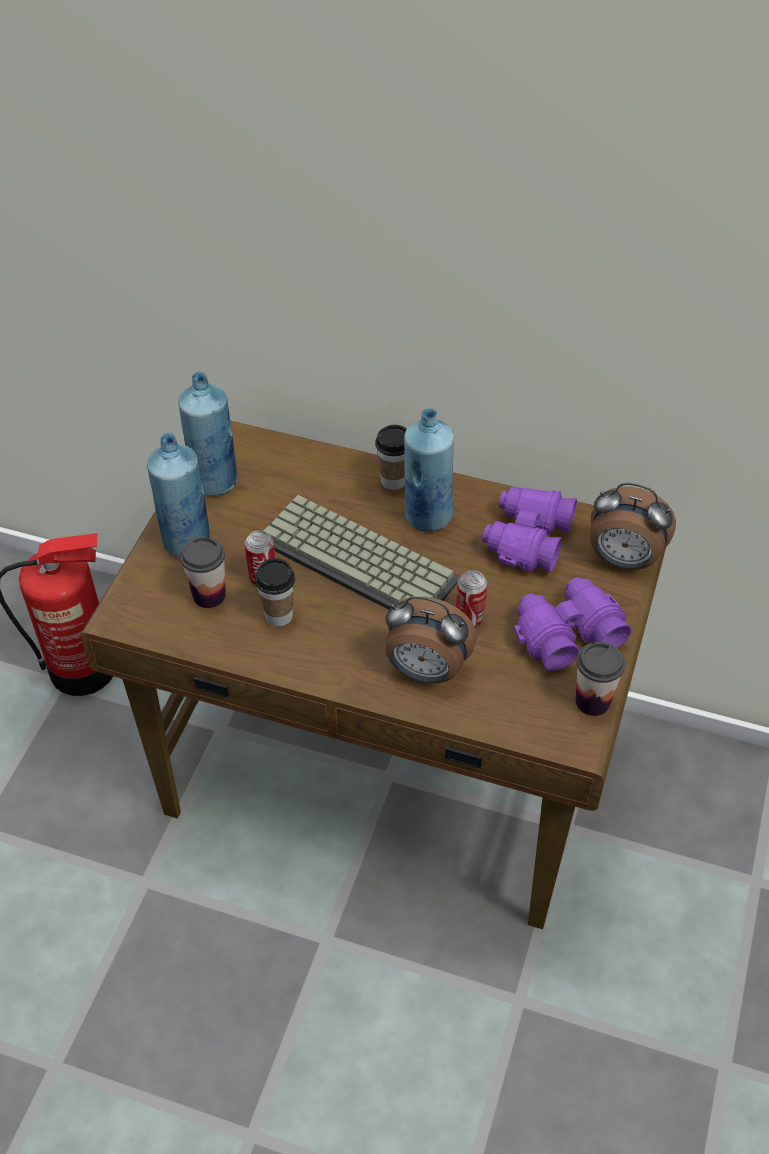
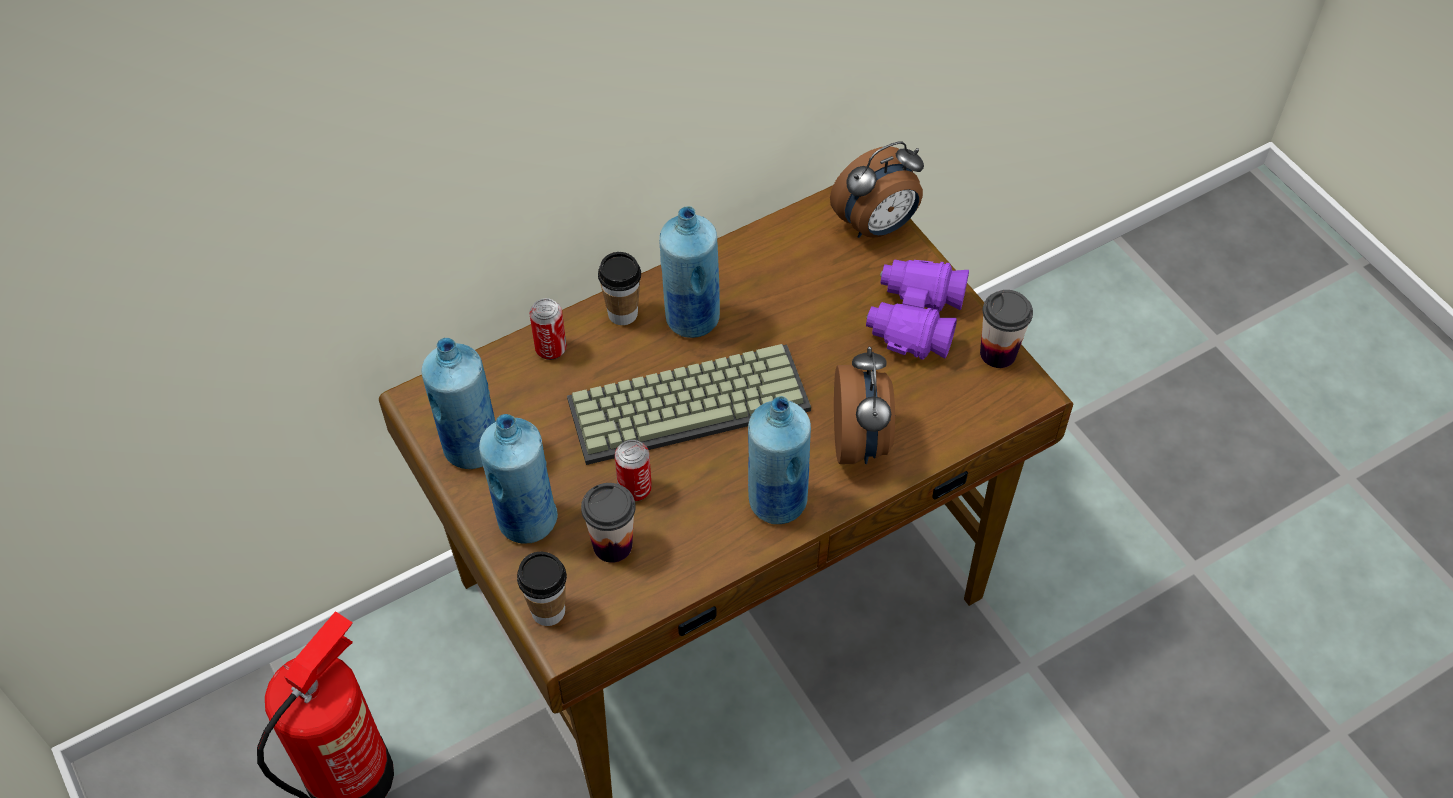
camera: 50 degrees left, 5 degrees up
cup [255,558,295,627] -> cup moved to [517,552,567,626]
alarm clock [385,596,477,683] -> alarm clock turned 60 degrees counterclockwise [834,346,895,464]
can [456,570,487,627] -> can moved to [529,298,567,360]
purple binoculars [482,487,577,573] -> none
none -> blue bottle [748,396,811,524]

